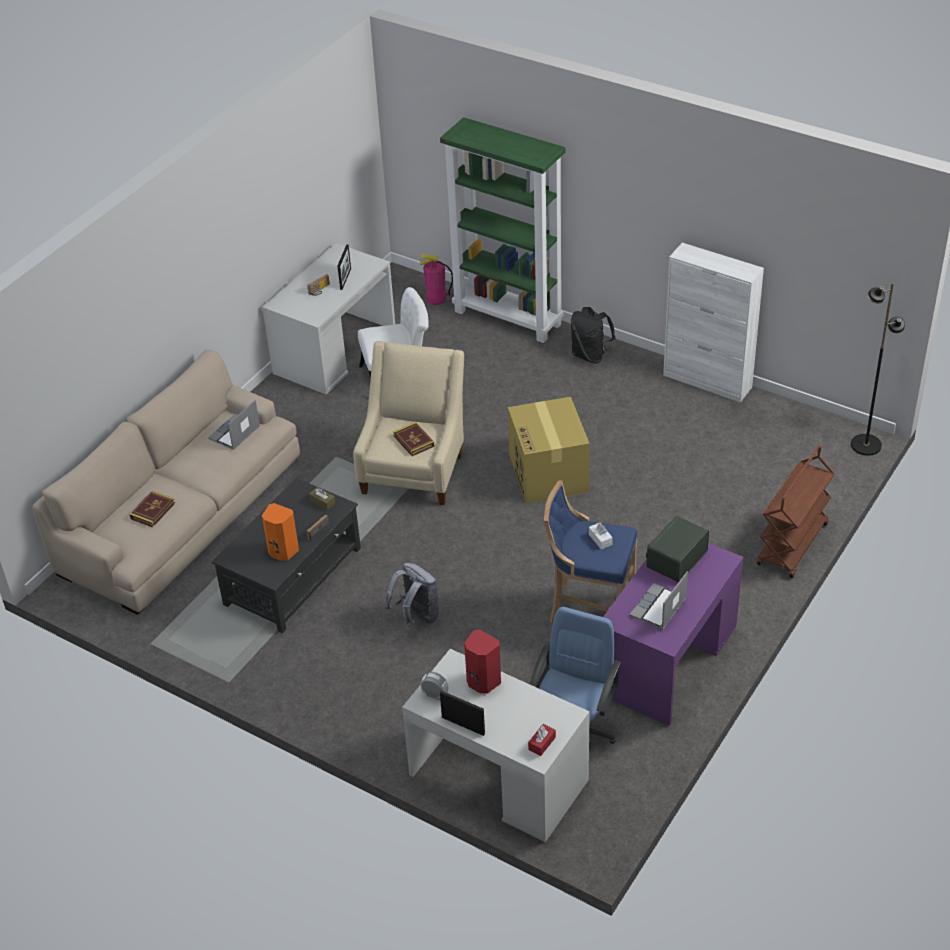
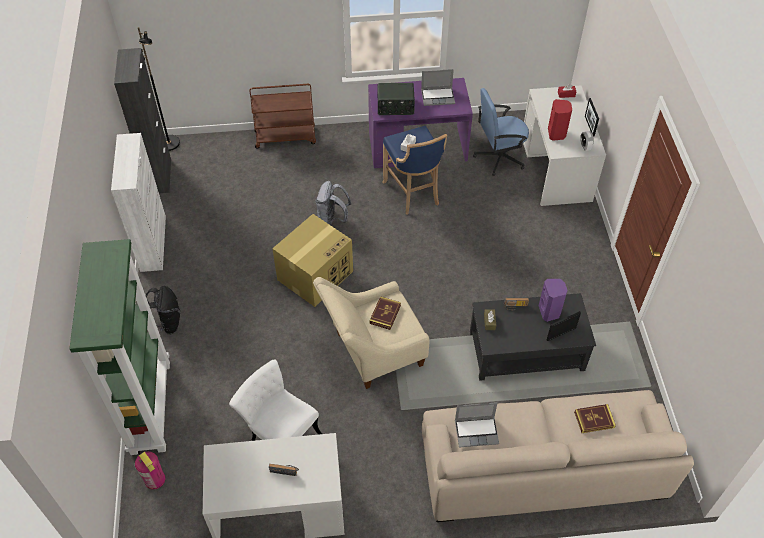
camera: 130 degrees left, 10 degrees up
orange speaker [262,503,299,561] -> purple speaker [539,279,567,322]
picture frame [337,244,351,290] -> picture frame moved to [547,311,581,341]
grey backpack [385,563,439,628] -> grey backpack moved to [315,181,351,225]
none -> black cabinet [114,48,171,193]

